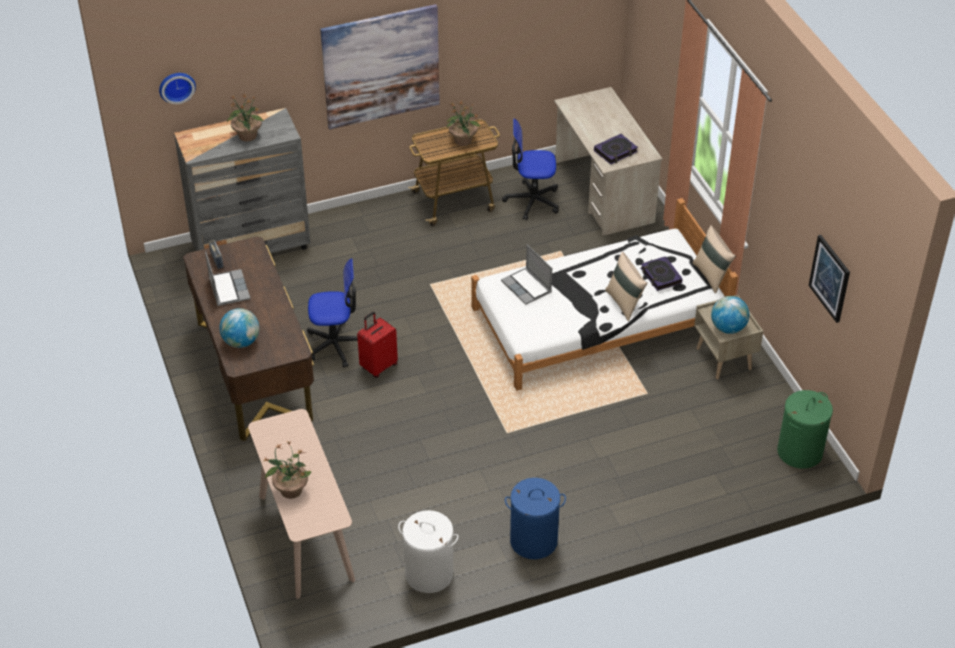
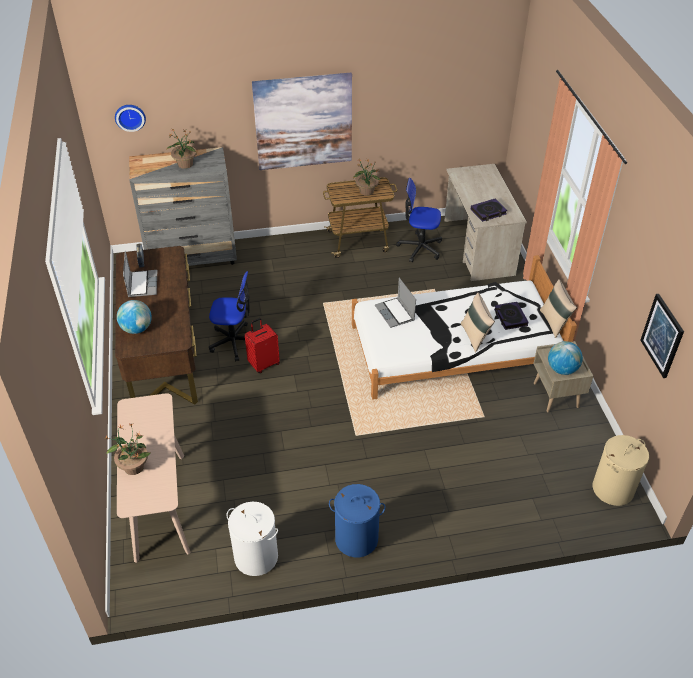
camera: 10 degrees right, 0 degrees up
green laundry basket [777,390,833,469] -> beige laundry basket [593,435,649,506]

